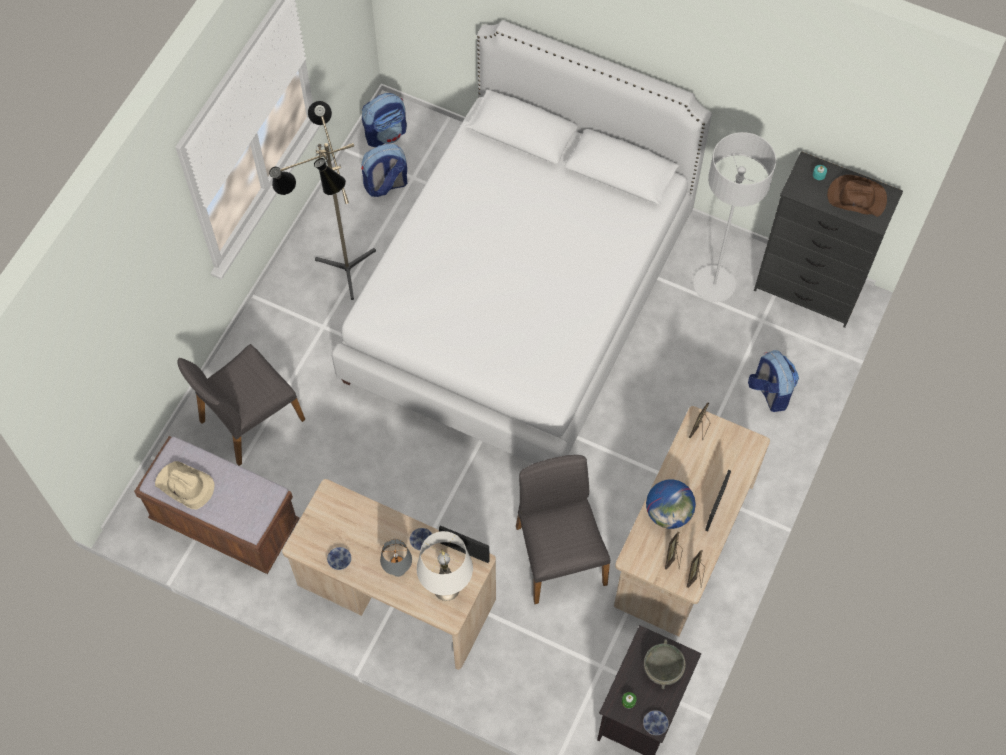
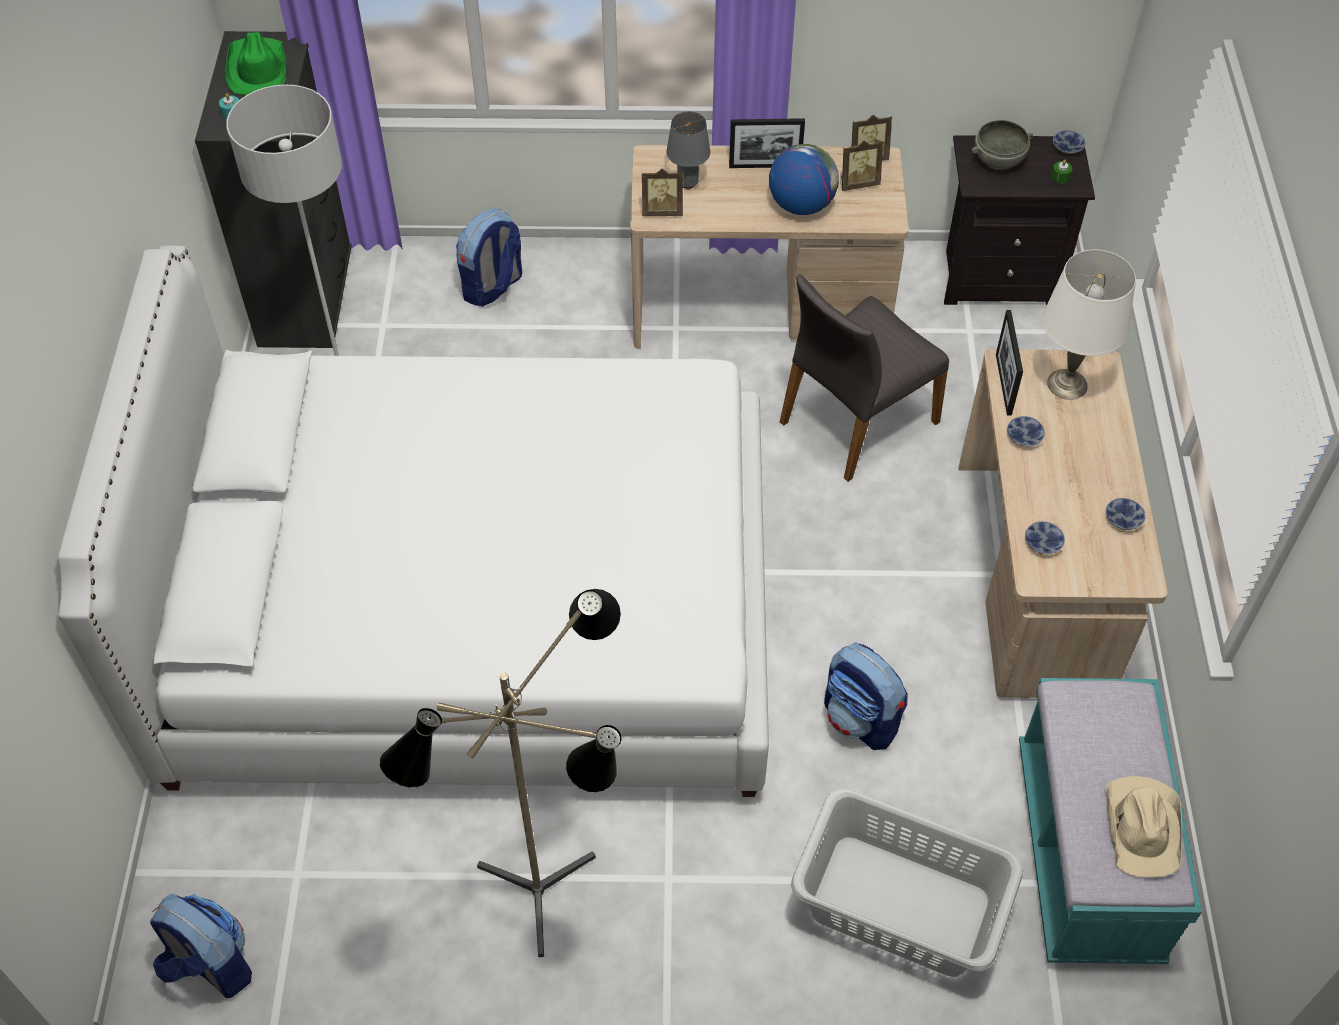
camera: 115 degrees left, 10 degrees down
brown bench [134,436,300,574] -> turquoise bench [1019,678,1202,964]
grey chair [177,344,306,466] -> grey laundry basket [791,789,1023,977]
backpack [361,144,407,197] -> backpack moved to [824,642,908,750]
grey table lamp [380,539,412,577] -> grey table lamp moved to [667,112,710,189]
brown hat [827,175,887,217] -> green hat [226,32,286,95]
none -> bowl [1025,521,1065,554]

